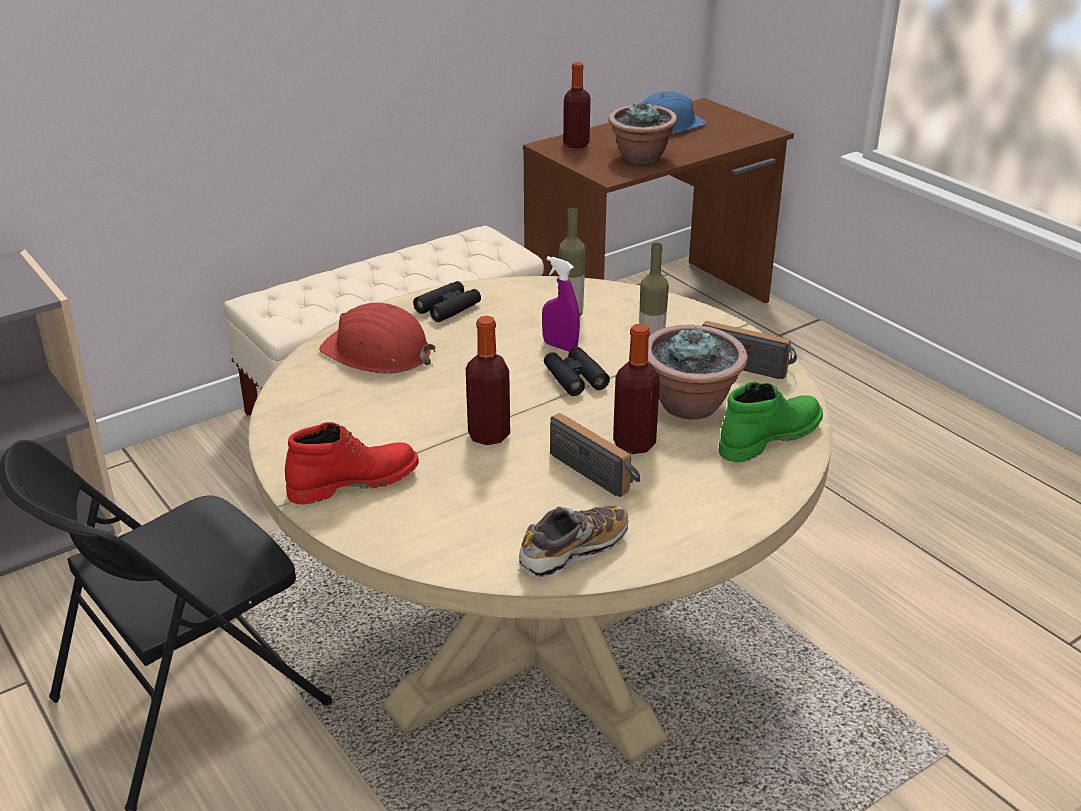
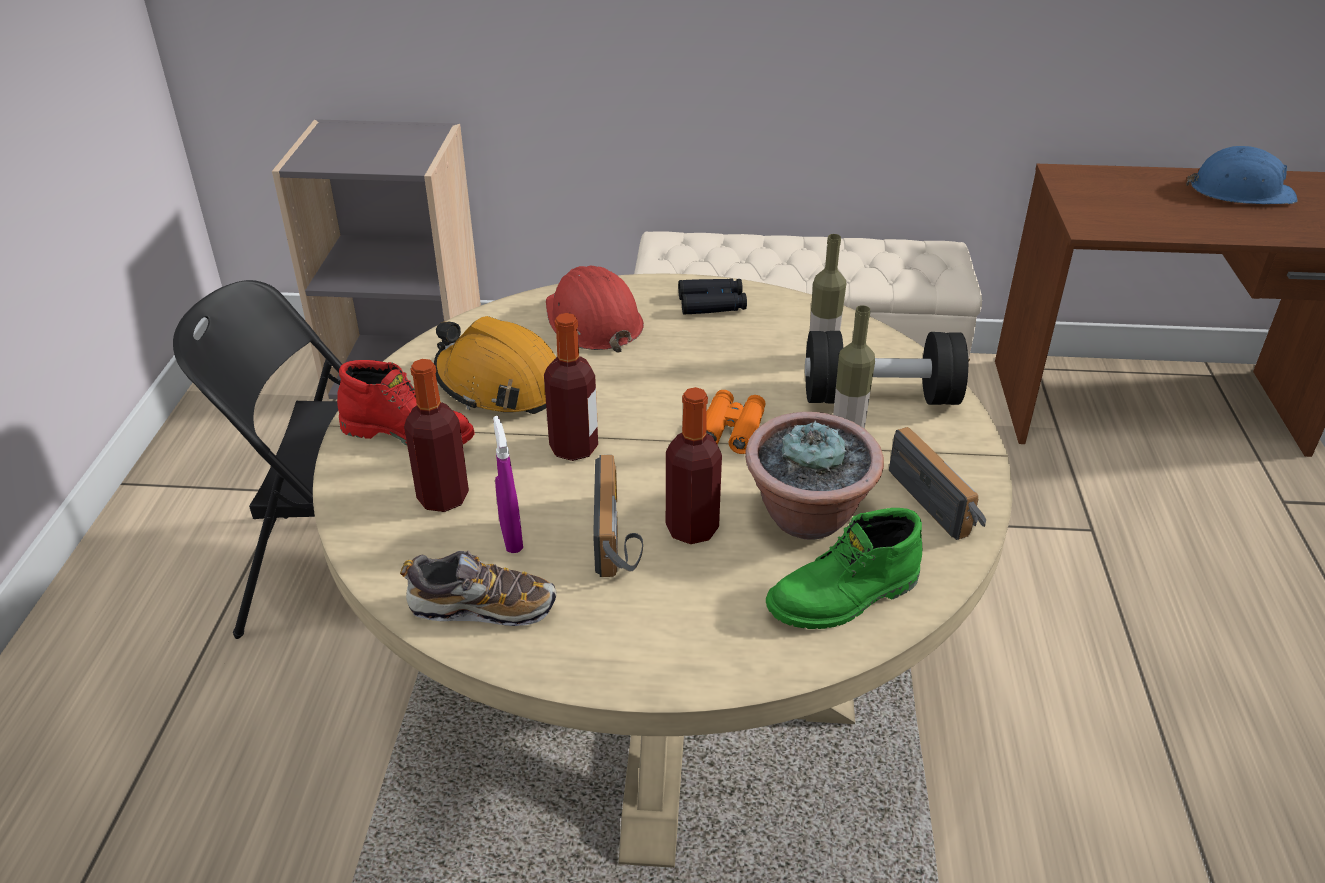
camera: 40 degrees right, 5 degrees up
purple spray bottle [542,256,580,352] -> purple spray bottle moved to [493,416,523,553]
black binoculars [544,347,610,396] -> orange binoculars [706,390,766,454]
bottle [563,62,591,149] -> bottle moved to [404,359,469,512]
potted plant [608,102,678,164] -> none
green boot [719,382,823,462] -> green boot turned 150 degrees clockwise [766,508,922,629]
none -> orange hard hat [434,316,556,414]
none -> black dumbbell [805,331,968,405]

